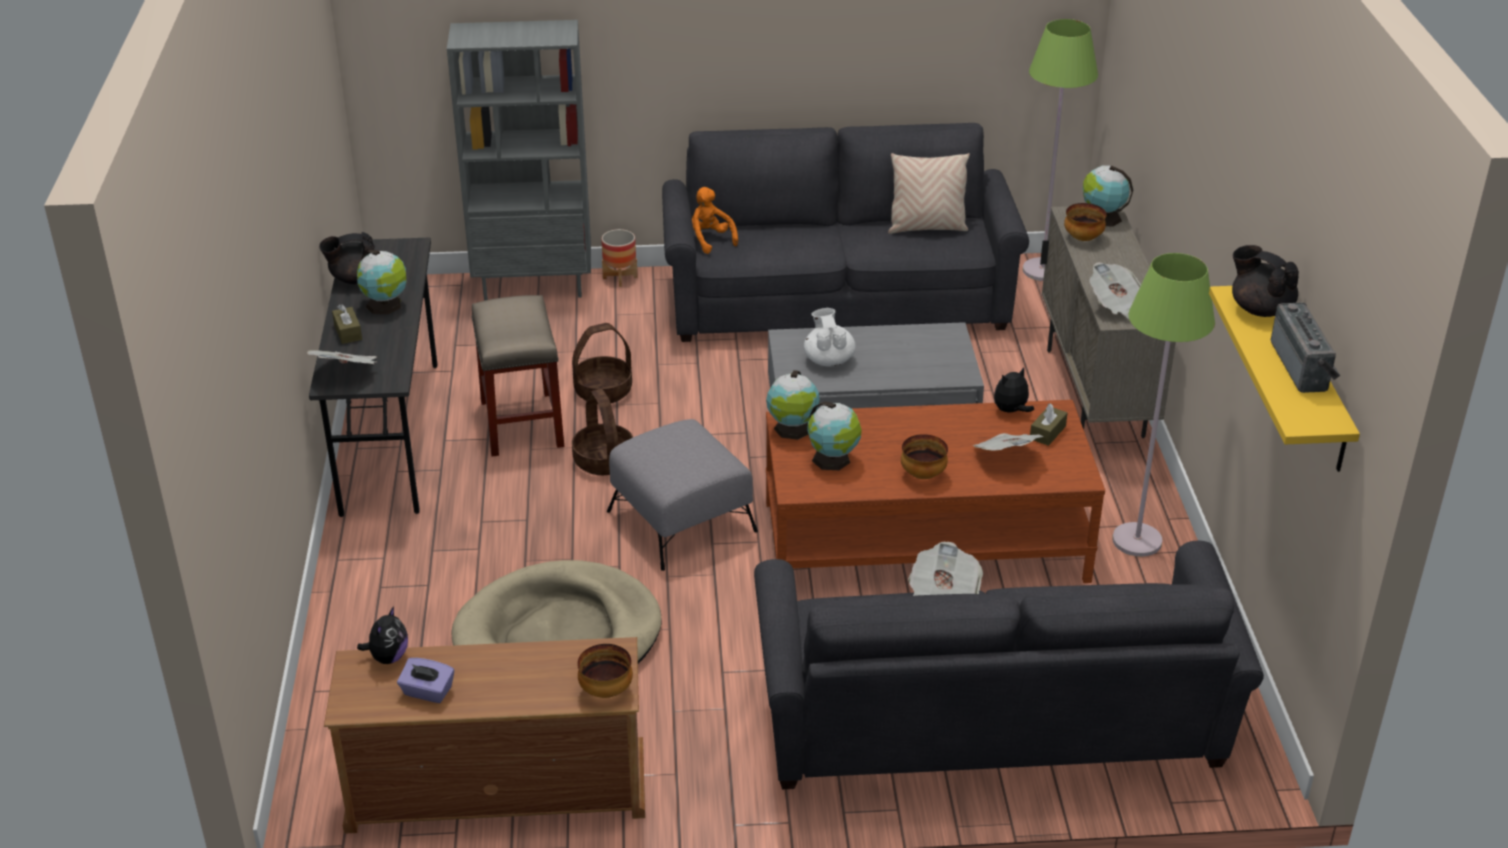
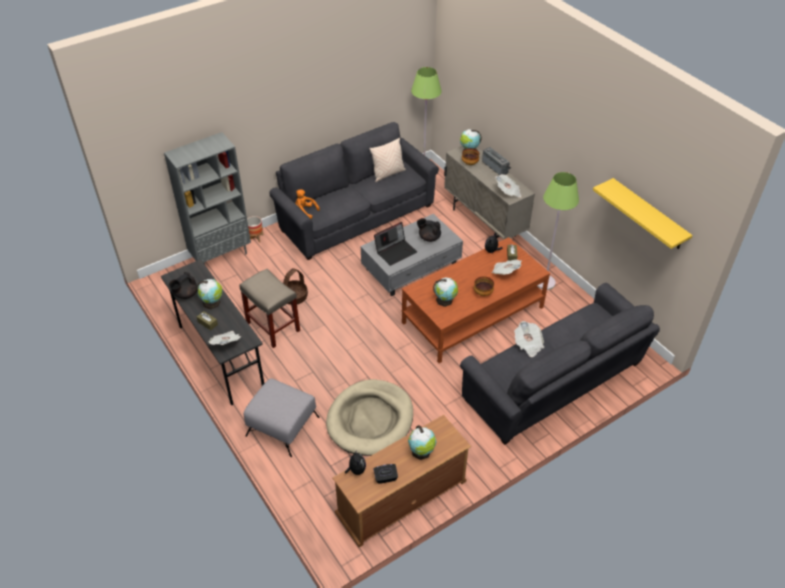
camera: 30 degrees left, 10 degrees up
purple tissue box [397,658,454,703] -> black tissue box [374,464,398,484]
basket [572,389,633,475] -> none
bowl [577,644,633,698] -> none
grey ottoman [607,419,758,571] -> grey ottoman moved to [244,378,319,457]
globe [766,370,820,440] -> globe moved to [408,425,437,460]
white teapot [804,308,856,366] -> laptop [374,222,417,266]
black teapot [1232,245,1299,317] -> black teapot moved to [417,218,441,242]
radio [1271,302,1340,393] -> radio moved to [482,147,511,175]

